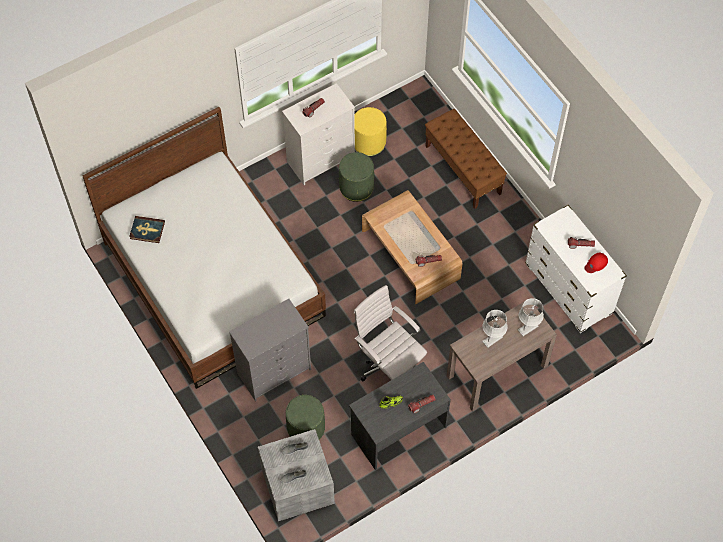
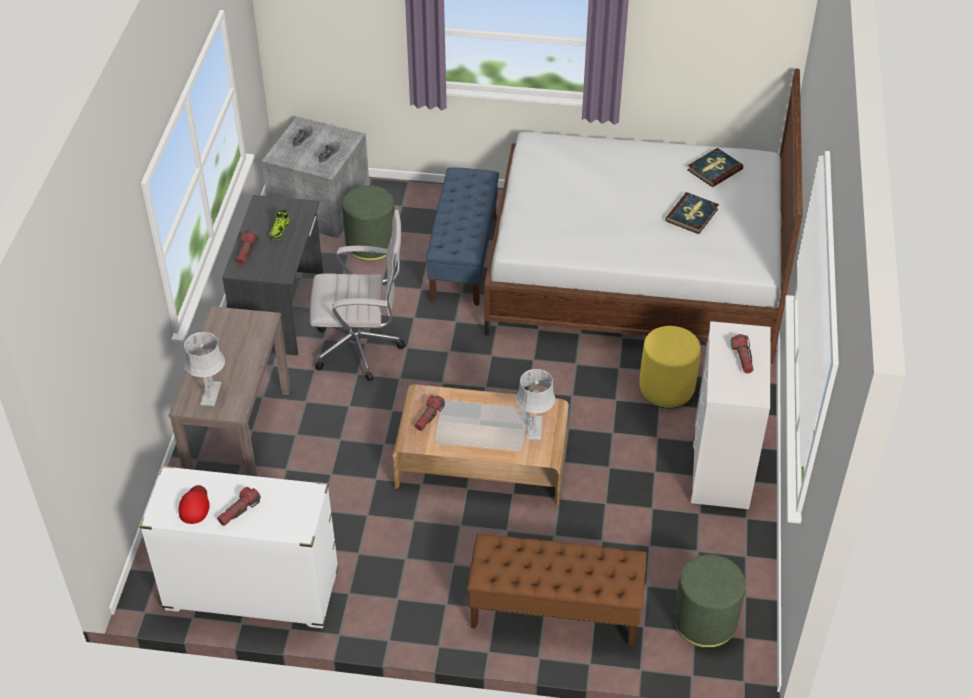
camera: 130 degrees right, 15 degrees down
grey dresser [229,299,311,401] -> blue bench [426,167,499,306]
green ottoman [339,152,374,202] -> green ottoman moved to [674,554,745,648]
yellow ottoman [354,107,387,156] -> yellow ottoman moved to [639,326,701,408]
grey table lamp [482,310,508,348] -> grey table lamp moved to [516,369,556,440]
none -> book [665,192,719,234]

